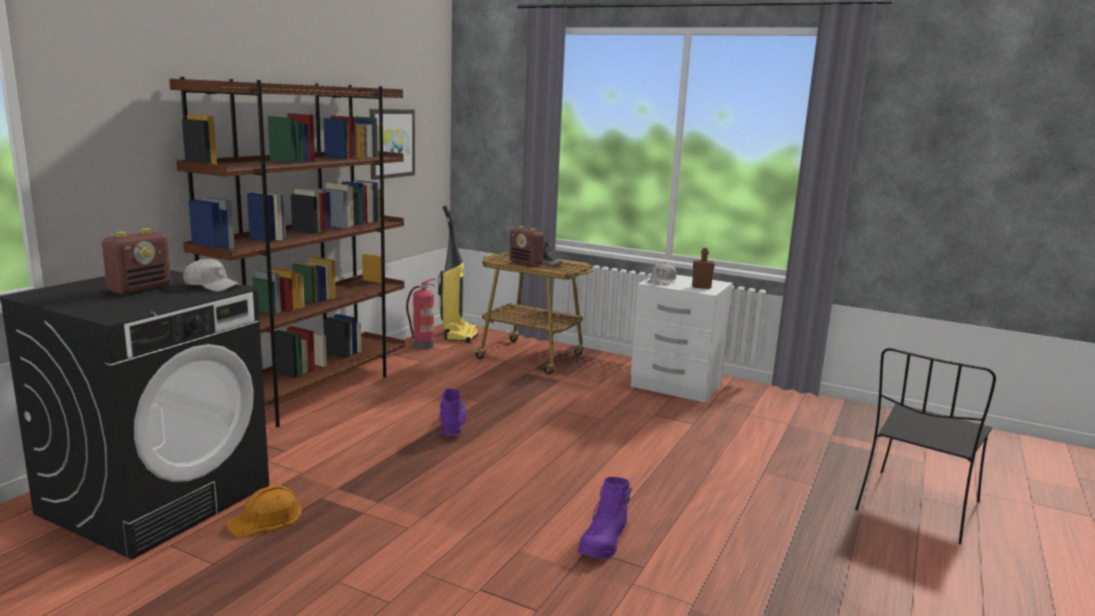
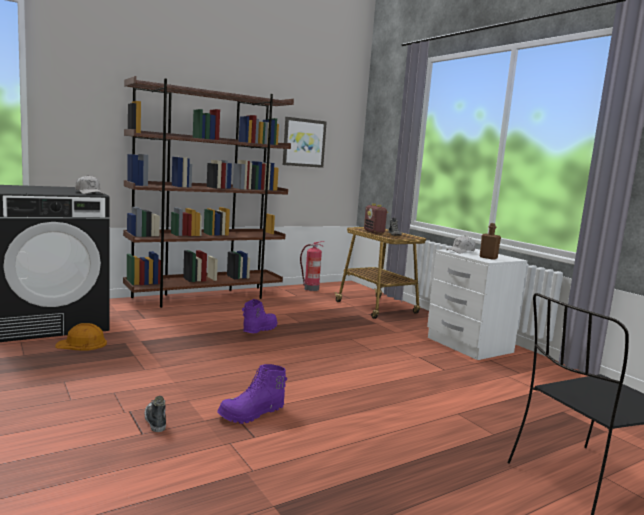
camera: 30 degrees right, 5 degrees down
radio [102,228,171,295] -> none
vacuum cleaner [438,205,478,343] -> none
none -> shoe [144,396,166,432]

